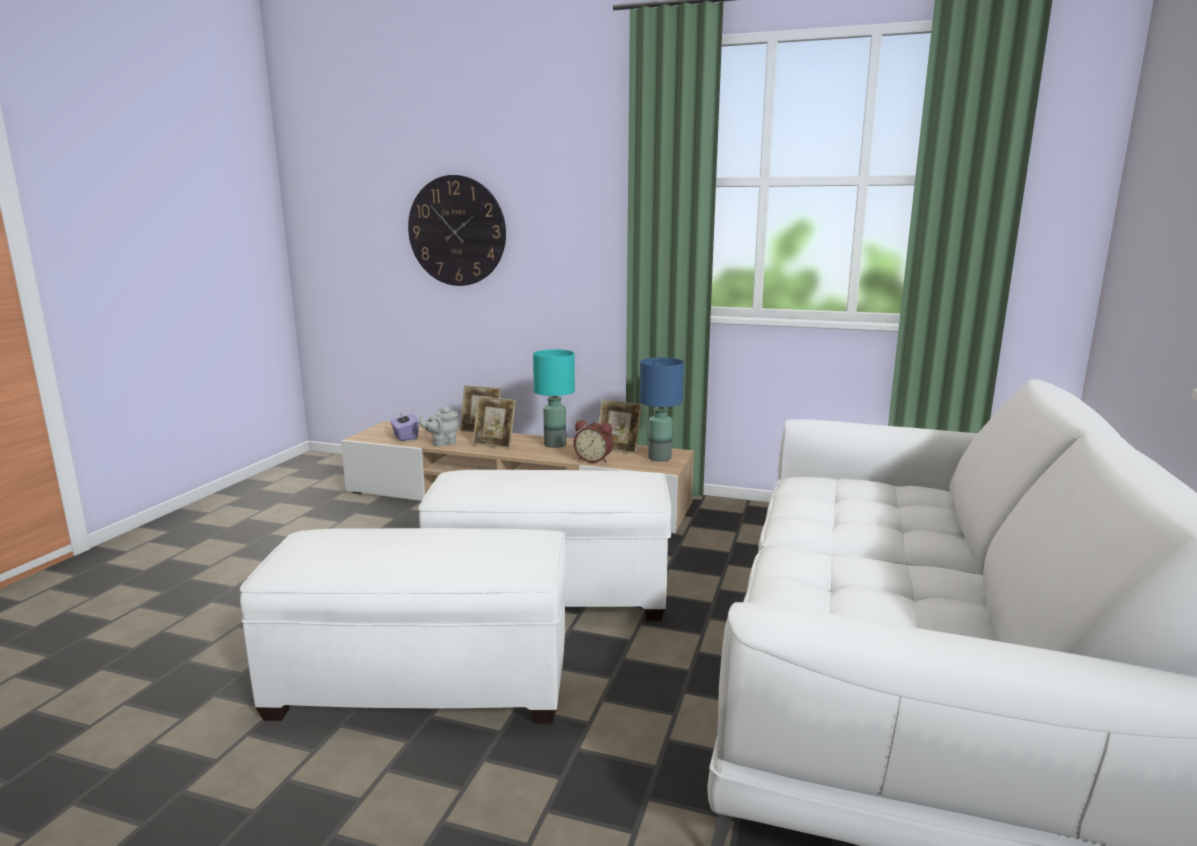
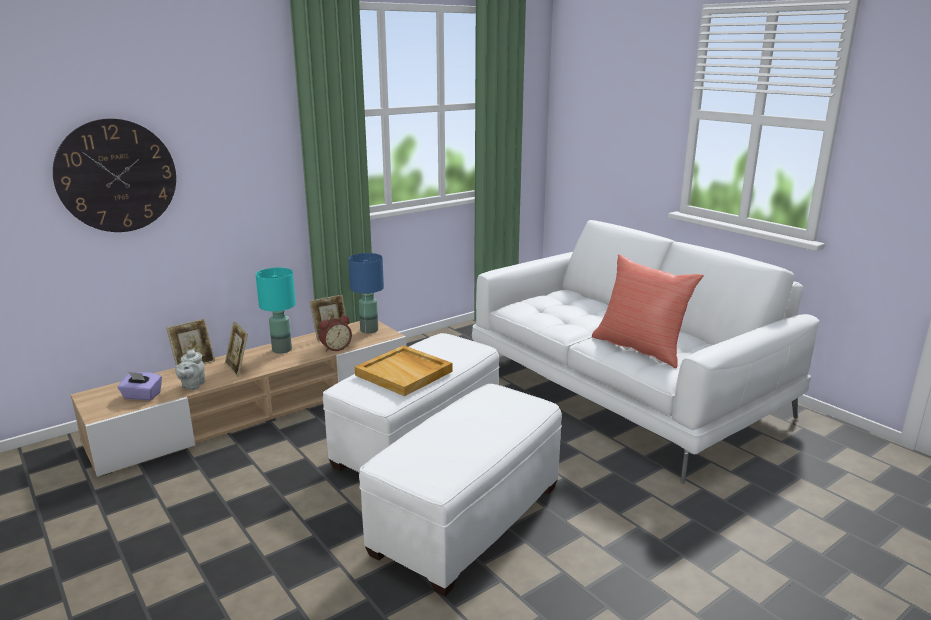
camera: 55 degrees left, 5 degrees up
picture frame [472,396,516,449] -> picture frame turned 90 degrees clockwise [225,321,248,377]
none -> beige tray [355,345,453,396]
none -> red pillow [592,254,704,368]

